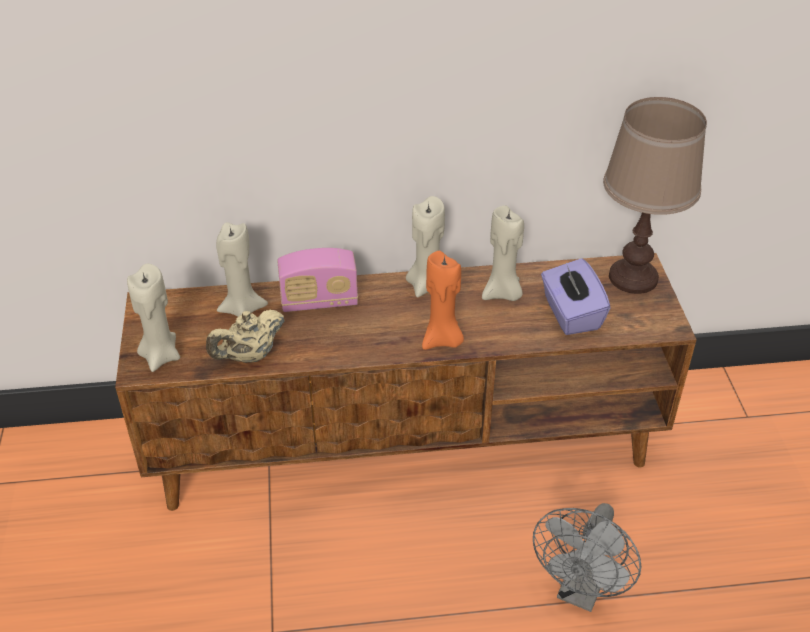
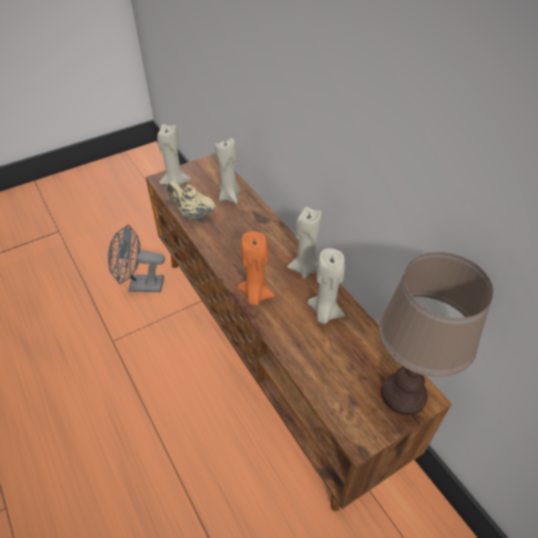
camera: 65 degrees right, 5 degrees up
radio [278,248,358,312] -> none
grey fan [533,503,641,612] -> grey fan moved to [108,224,165,292]
purple tissue box [541,258,611,335] -> none

